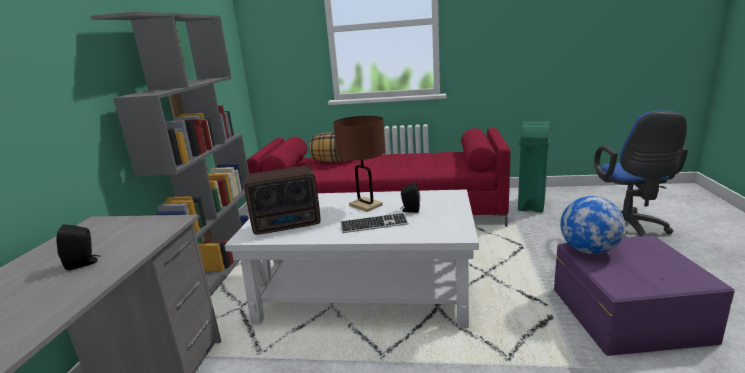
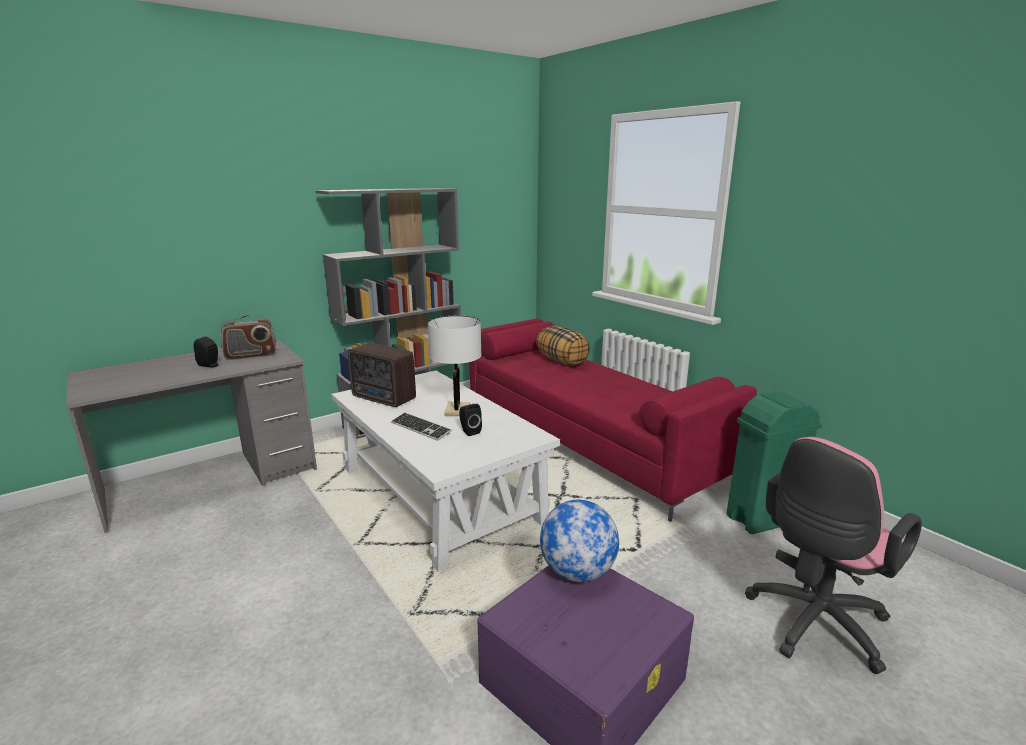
camera: 45 degrees right, 0 degrees up
brown table lamp [333,116,386,212] -> white table lamp [428,316,481,416]
blue office chair [594,110,688,236] -> pink office chair [745,437,922,674]
none -> radio [220,315,276,360]

